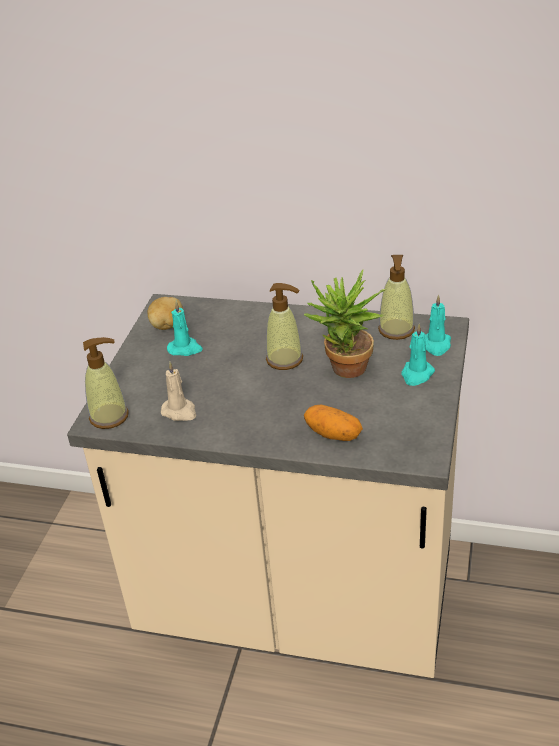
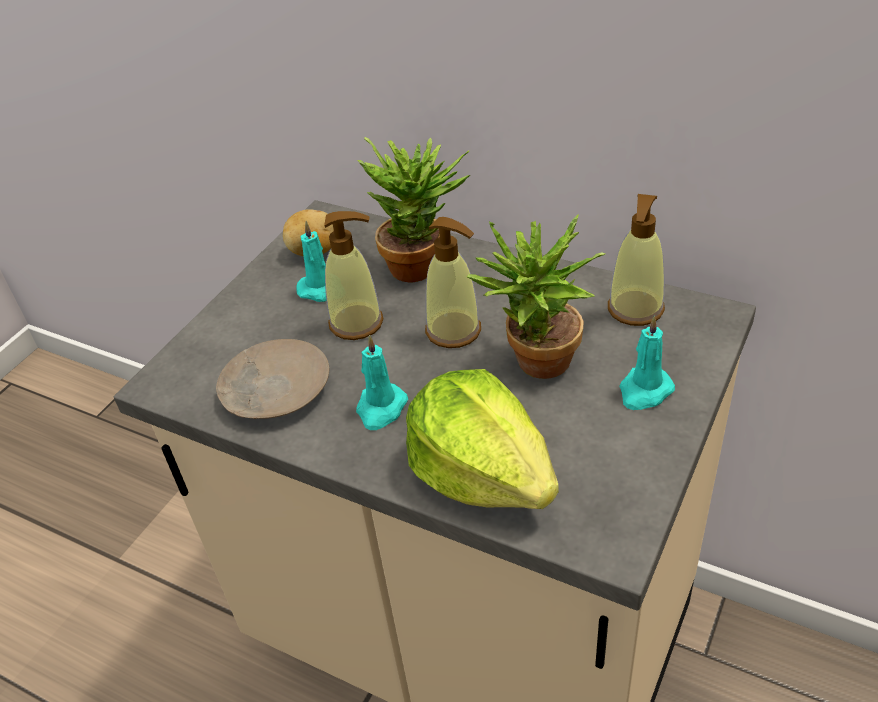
camera: 15 degrees right, 5 degrees up
soap dispenser [83,337,129,429] -> soap dispenser moved to [324,211,383,340]
beige candle [161,362,196,421] -> beige plate [216,339,329,419]
potato [304,404,363,441] -> lettuce [406,369,559,509]
turquoise candle [425,294,451,356] -> turquoise candle moved to [356,335,408,430]
none -> potted plant [358,137,470,283]

